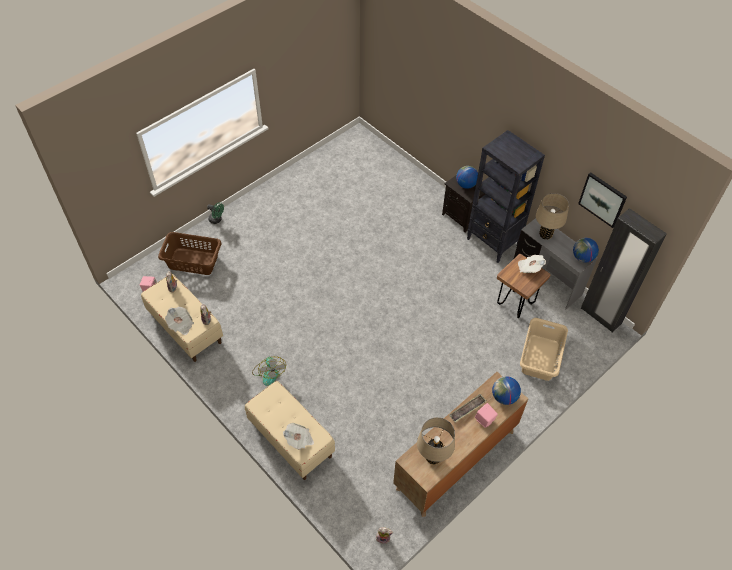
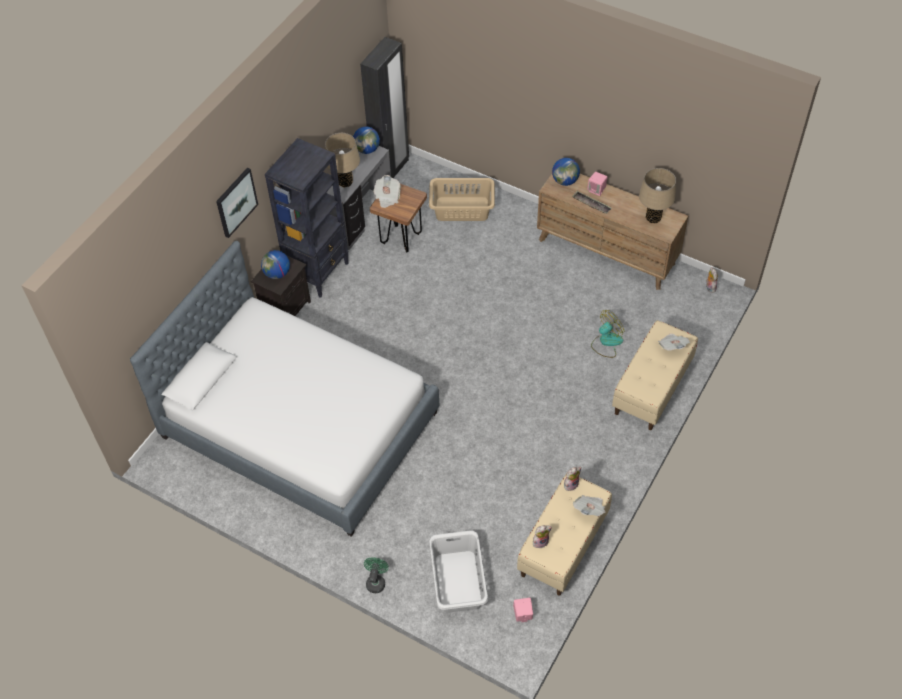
camera: 105 degrees left, 0 degrees up
brown laundry basket [158,232,221,275] -> grey laundry basket [429,530,488,612]
fan [252,356,286,386] -> fan moved to [591,310,624,358]
picture [578,172,627,228] -> picture moved to [216,168,258,238]
none -> bed [130,241,439,537]

